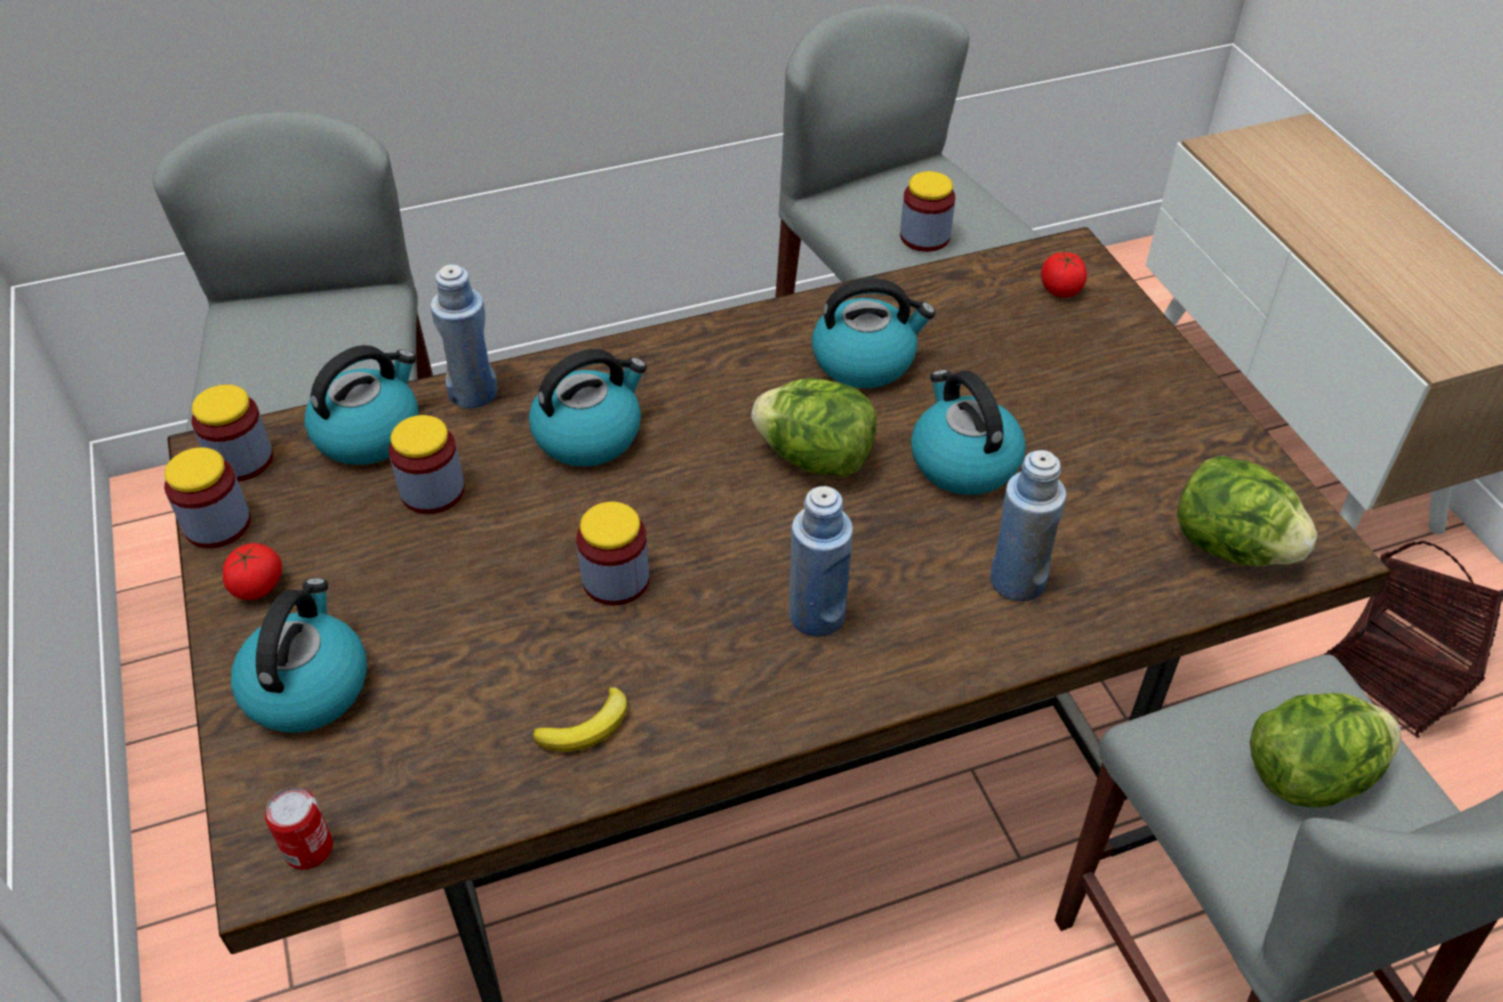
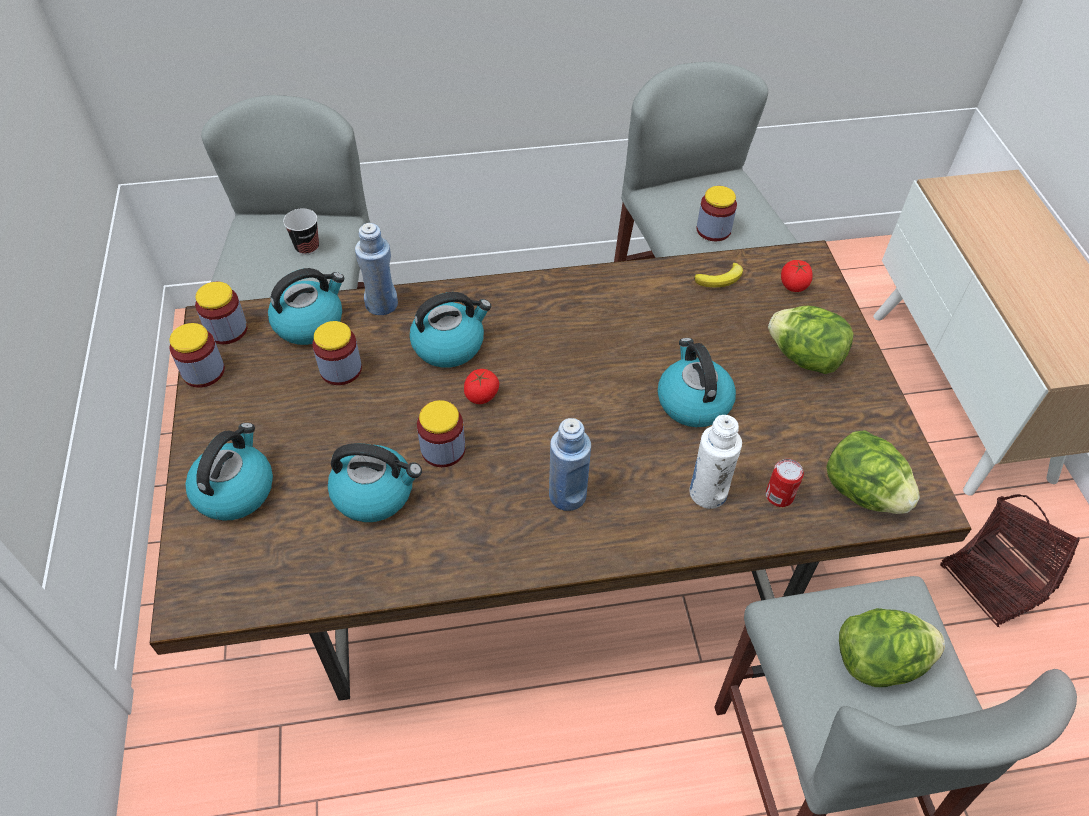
camera: 10 degrees right, 5 degrees up
tomato [223,543,282,600] -> tomato moved to [464,369,499,404]
can [265,787,333,870] -> can moved to [766,459,804,507]
banana [533,687,627,752] -> banana moved to [694,263,743,287]
lettuce [751,378,876,477] -> lettuce moved to [768,306,854,374]
kettle [812,278,936,388] -> kettle moved to [328,443,422,522]
blue bottle [990,450,1066,602] -> white bottle [690,415,742,509]
none -> cup [283,208,319,255]

